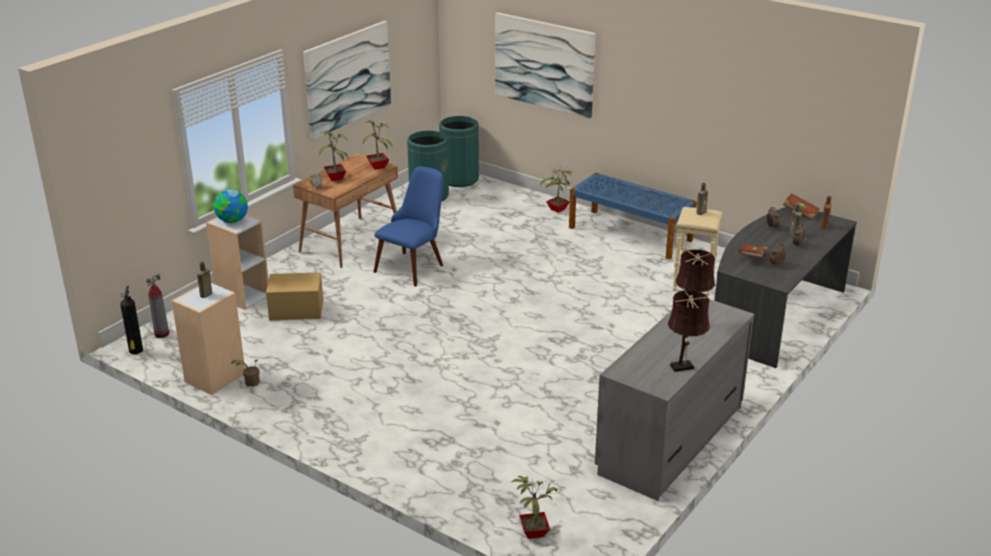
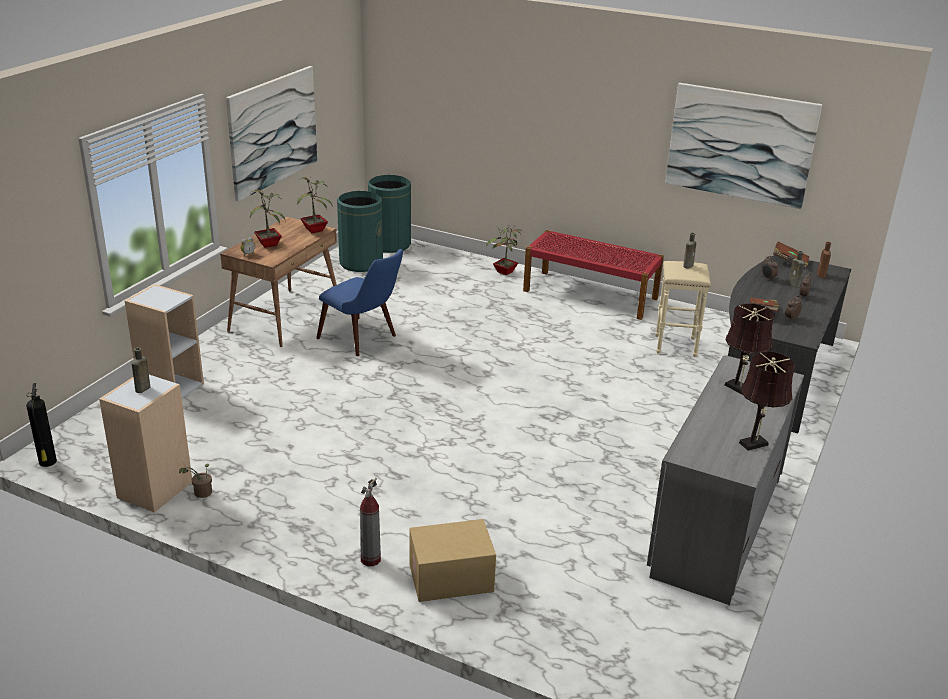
camera: 10 degrees left, 0 degrees up
fire extinguisher [146,273,169,338] -> fire extinguisher moved to [360,478,381,566]
globe [213,190,248,223] -> none
cardboard box [266,272,323,320] -> cardboard box moved to [409,519,496,602]
blue chair [373,167,444,286] -> blue chair turned 105 degrees clockwise [316,249,403,356]
picture [495,12,595,119] -> picture moved to [665,83,822,209]
potted plant [512,476,557,539] -> none
blue bench [569,172,697,260] -> red bench [523,230,664,320]

